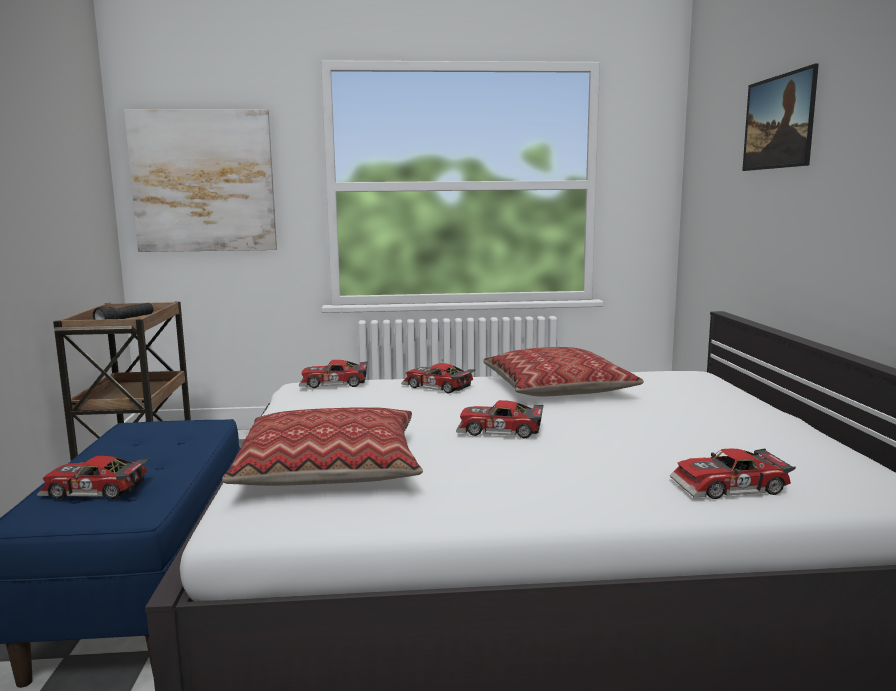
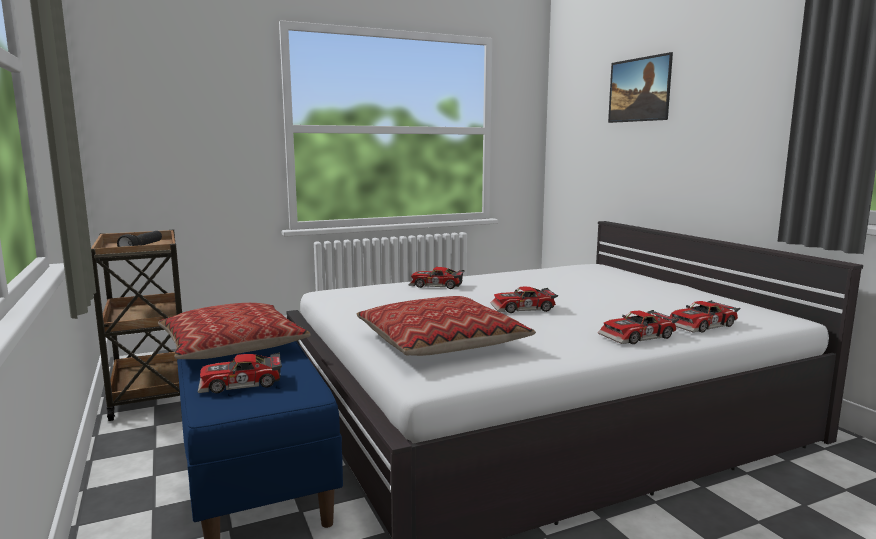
camera: 20 degrees left, 0 degrees up
picture [124,109,277,252] -> none
toy car [299,360,368,388] -> toy car moved to [598,310,679,344]
pillow [483,347,644,397] -> pillow moved to [158,303,311,359]

